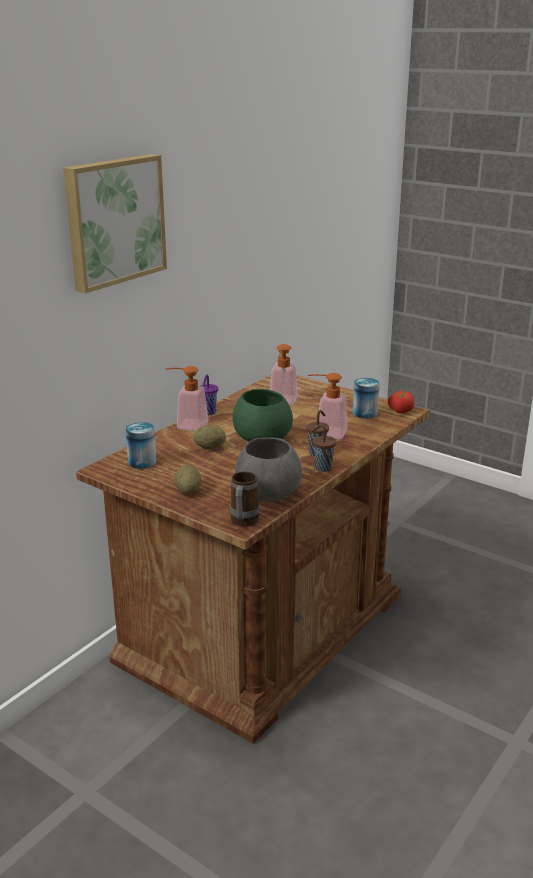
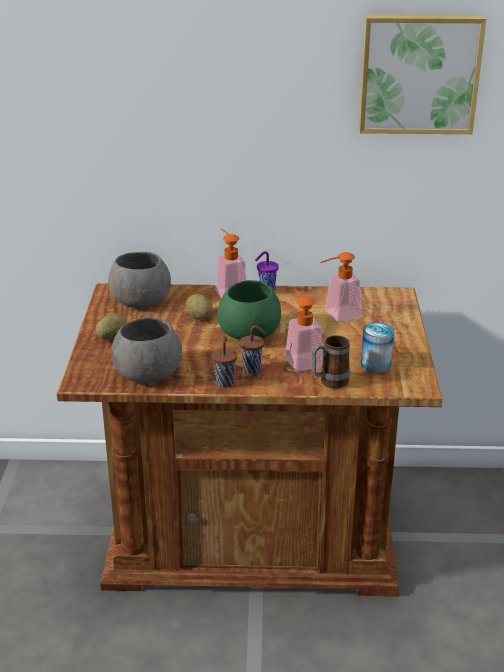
camera: 55 degrees right, 5 degrees up
picture [63,154,167,293] -> picture moved to [359,15,486,134]
can [125,422,156,469] -> grey bowl [108,252,171,308]
mug [230,471,259,526] -> mug moved to [312,335,350,389]
tomato [388,391,414,414] -> none

